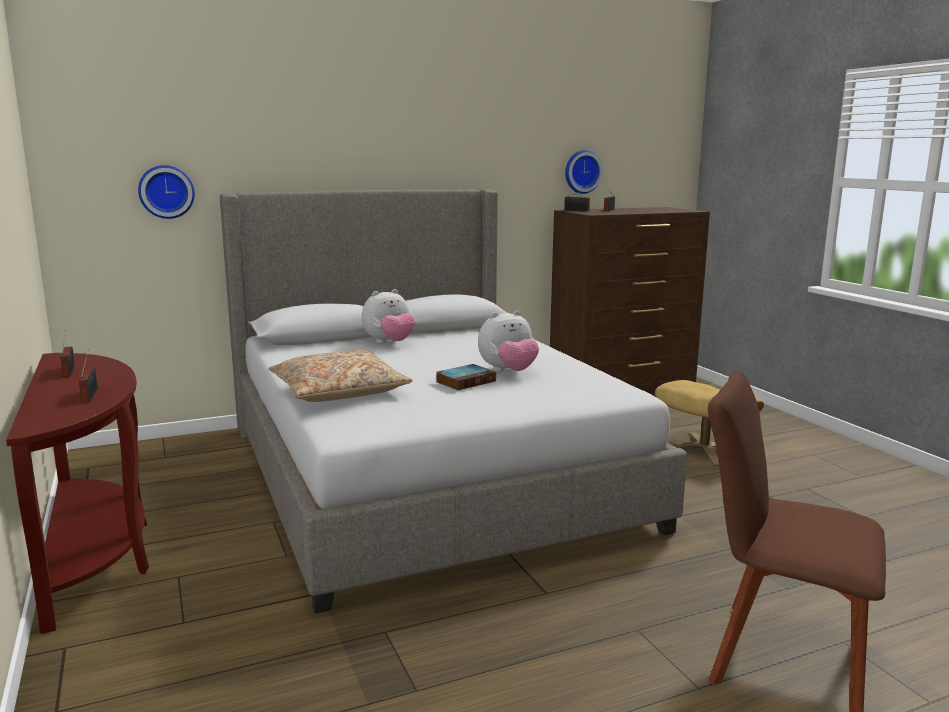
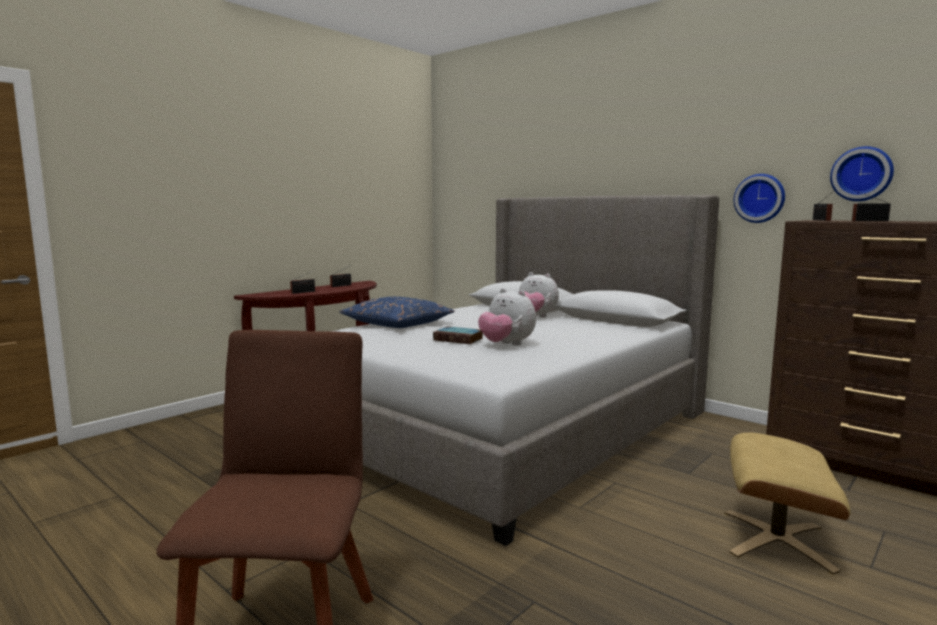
camera: 65 degrees right, 5 degrees down
wall clock [138,165,195,219] -> wall clock moved to [734,174,785,223]
beige pillow [268,350,413,402] -> blue pillow [340,297,455,328]

